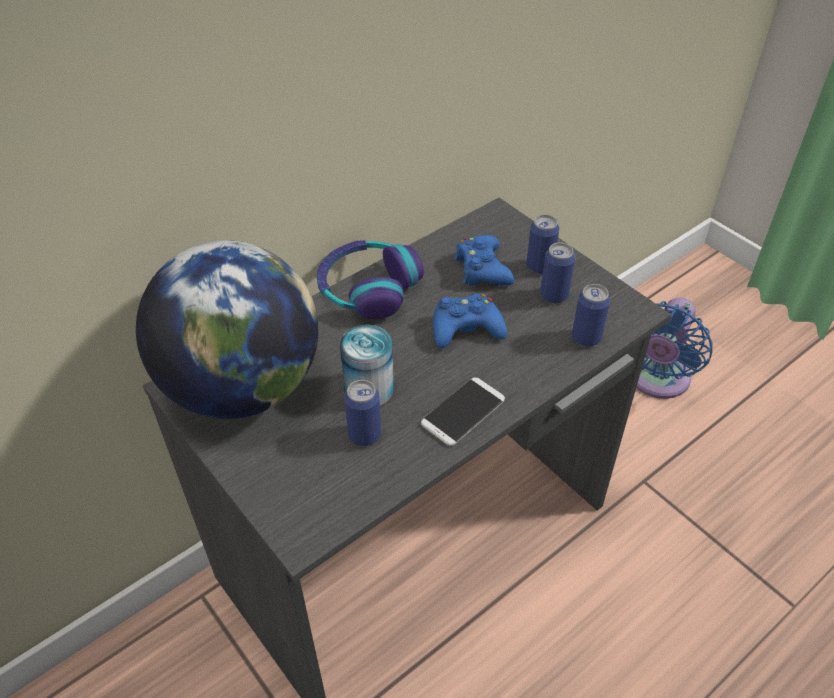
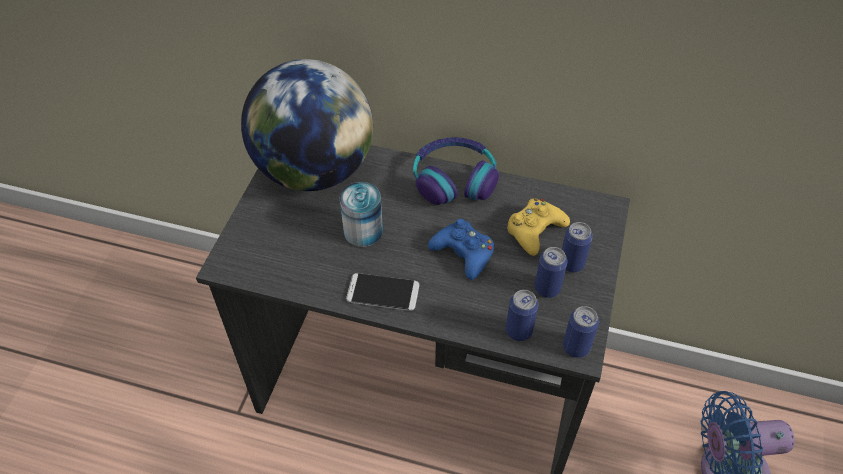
camera: 55 degrees right, 5 degrees up
can [344,380,381,446] -> can moved to [563,306,599,358]
blue game controller [454,235,514,286] -> yellow game controller [507,198,570,256]

